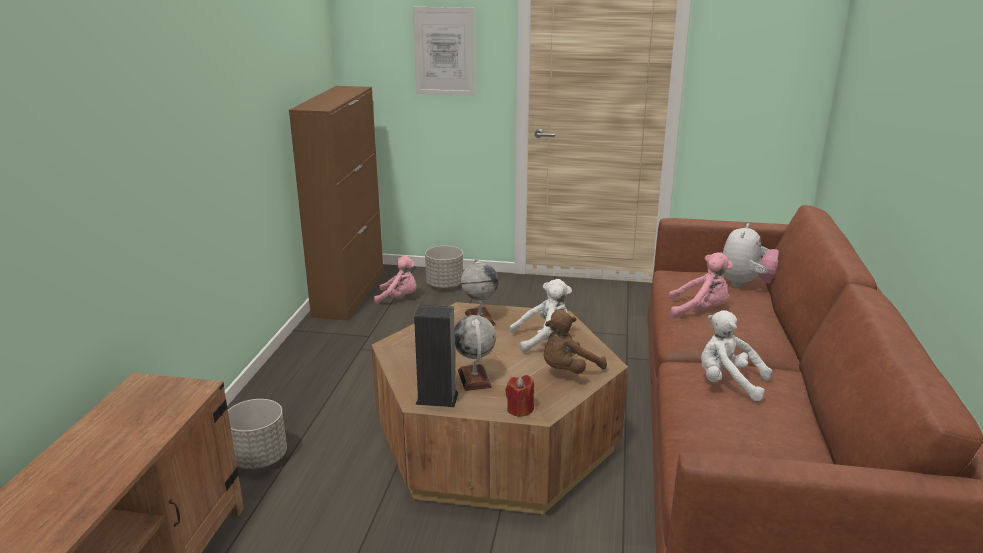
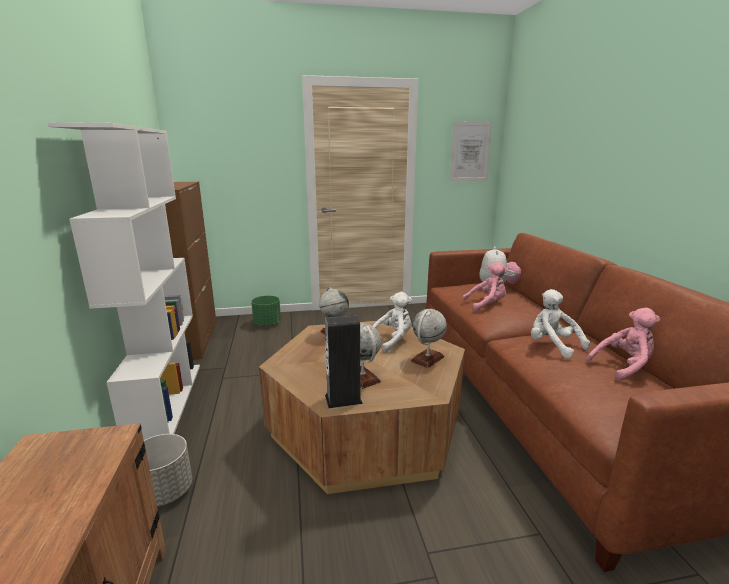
camera: 20 degrees left, 5 degrees down
pink plush toy [374,256,416,304] -> pink plush toy moved to [586,308,660,381]
picture [413,7,474,96] -> picture moved to [450,122,492,181]
grey planter [425,246,463,289] -> green planter [251,295,281,326]
red candle [505,375,534,417] -> none
brown plush toy [544,310,607,374] -> globe [411,309,447,368]
white plush toy [701,310,772,401] -> white plush toy turned 45 degrees clockwise [531,289,590,359]
none -> white bookcase [47,122,200,440]

